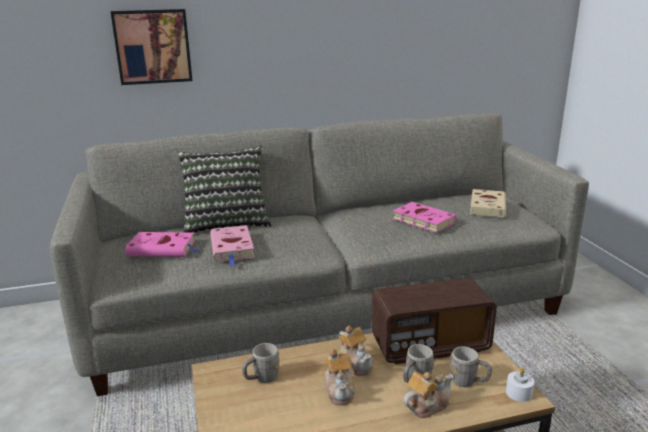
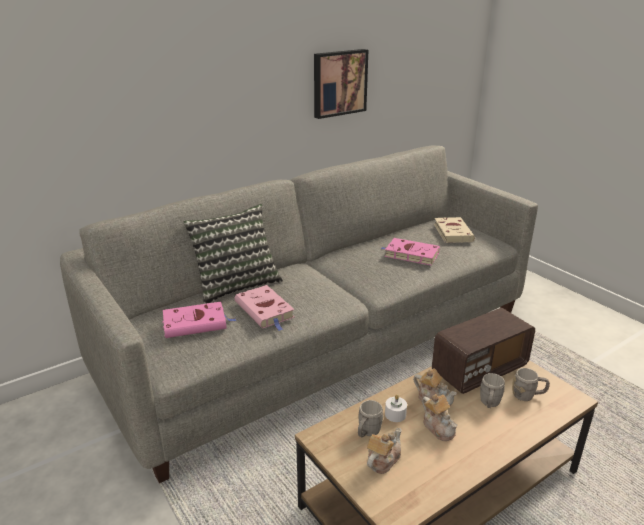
camera: 20 degrees left, 5 degrees up
picture [111,9,192,85] -> picture moved to [314,49,368,119]
teapot [403,371,453,418] -> teapot moved to [367,428,402,474]
white candle [506,368,534,402] -> white candle moved to [385,395,407,422]

